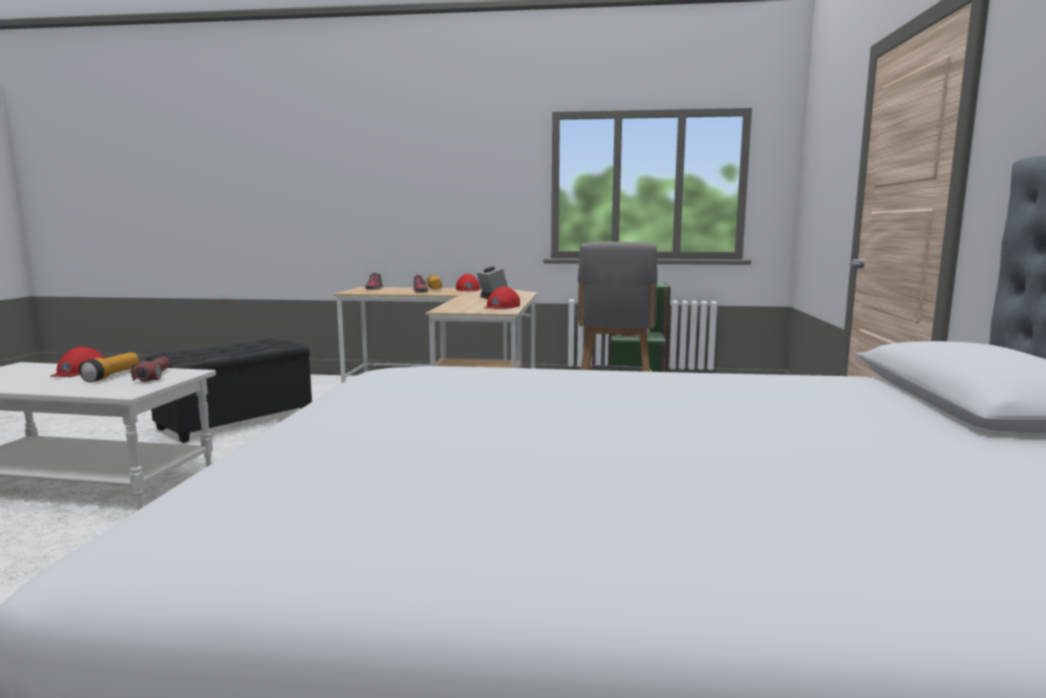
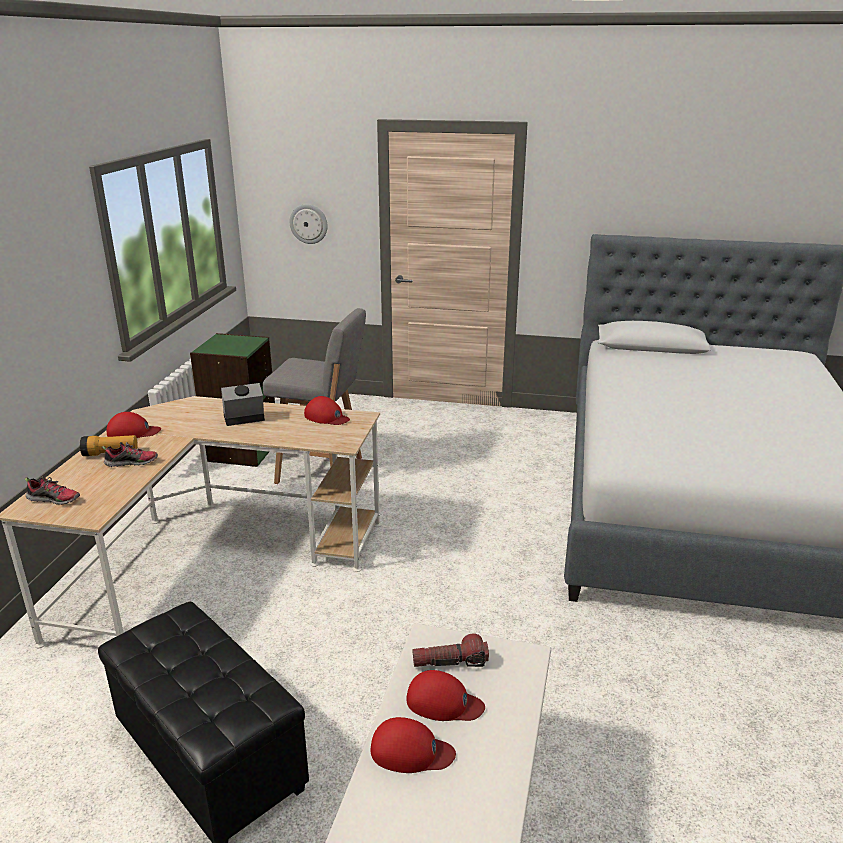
camera: 85 degrees left, 15 degrees up
flashlight [79,353,139,382] -> red cap [406,670,485,721]
none -> wall clock [290,204,328,244]

